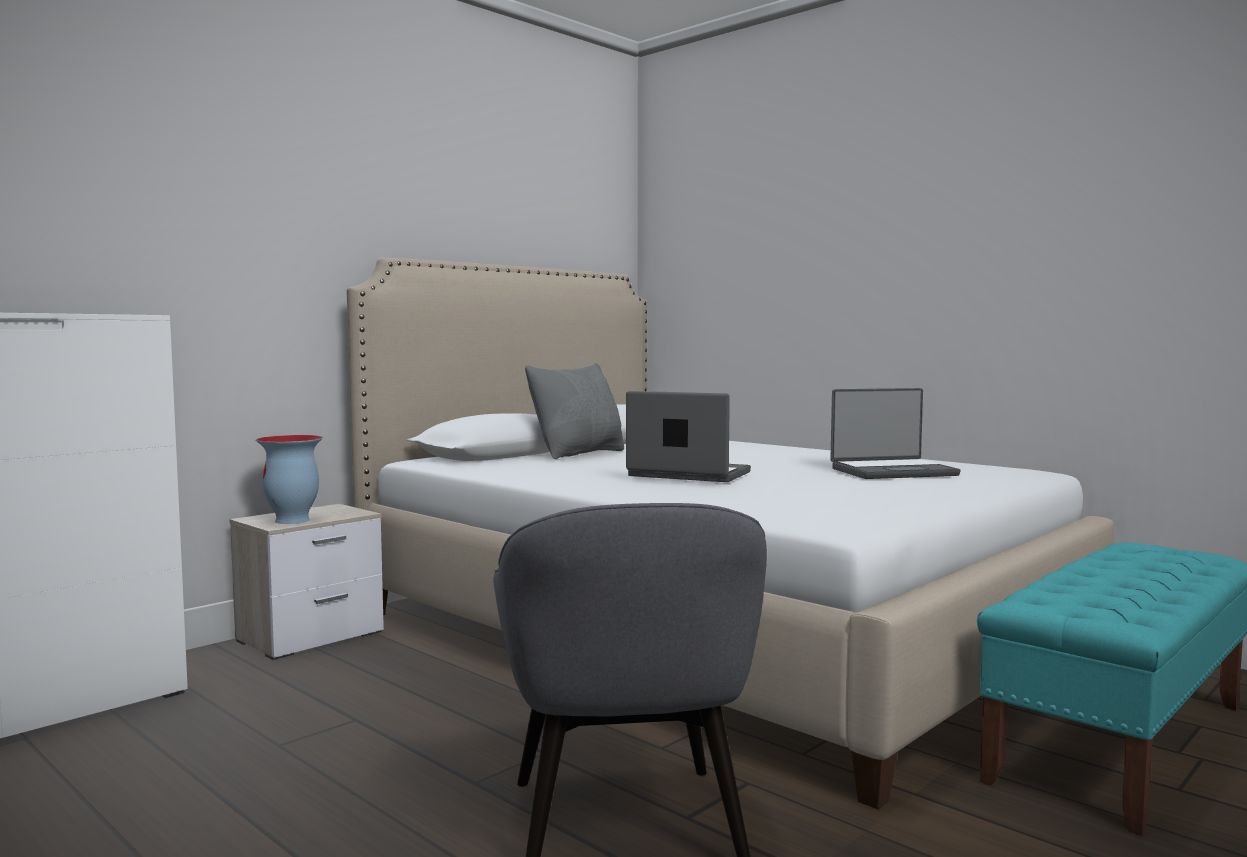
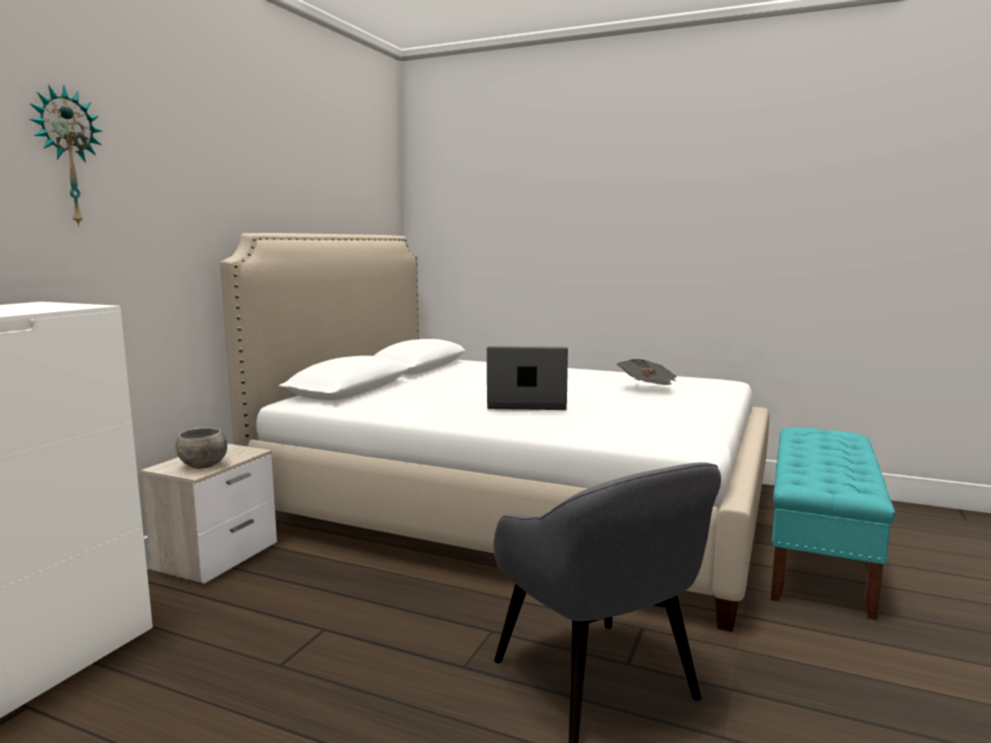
camera: 20 degrees left, 5 degrees up
vase [256,435,323,524] -> grey bowl [175,427,227,469]
grey pillow [525,363,624,459] -> none
laptop [830,388,960,479] -> newspaper [617,359,676,385]
none -> wall clock [29,85,102,227]

